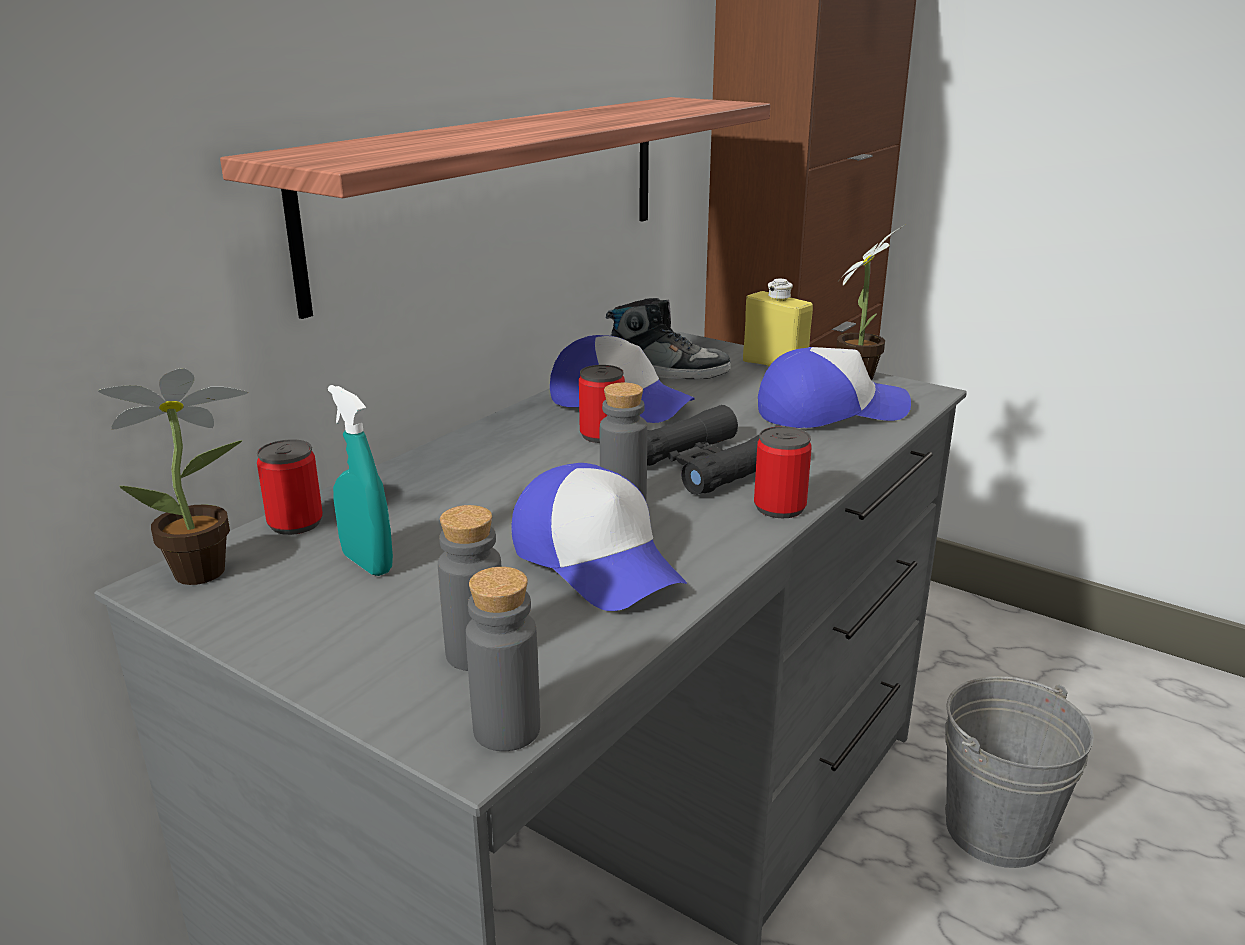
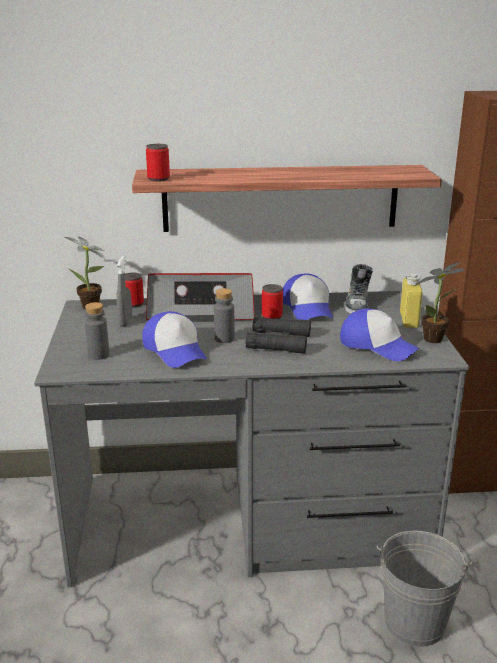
camera: 50 degrees right, 0 degrees up
turquoise spray bottle [328,385,393,576] -> grey spray bottle [117,256,132,327]
grey bottle [466,567,540,751] -> none
cap [511,463,687,611] -> cap turned 45 degrees counterclockwise [142,311,207,368]
shoe [606,298,731,379] -> shoe turned 45 degrees clockwise [345,264,373,314]
can [754,426,812,518] -> can moved to [146,144,170,182]
none -> radio [146,273,255,322]

